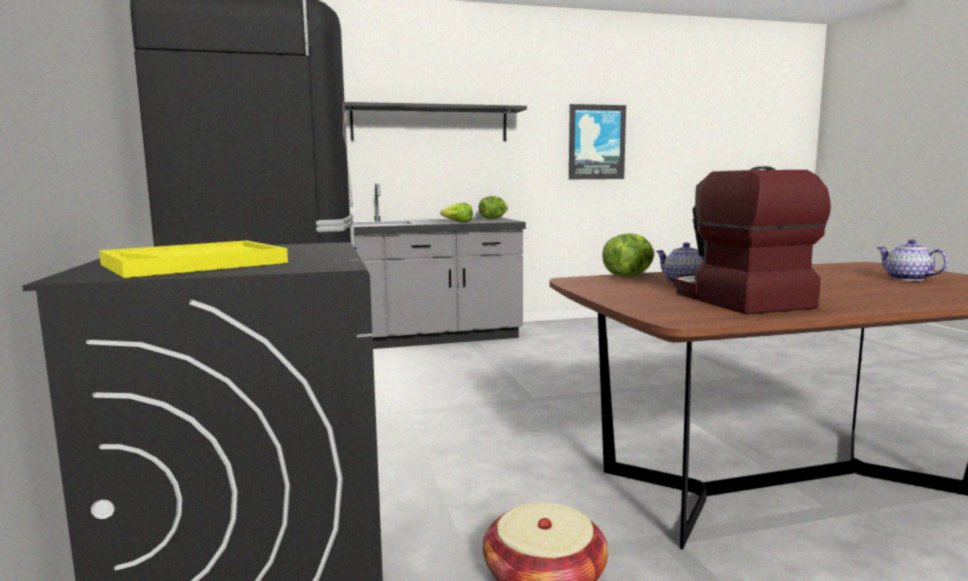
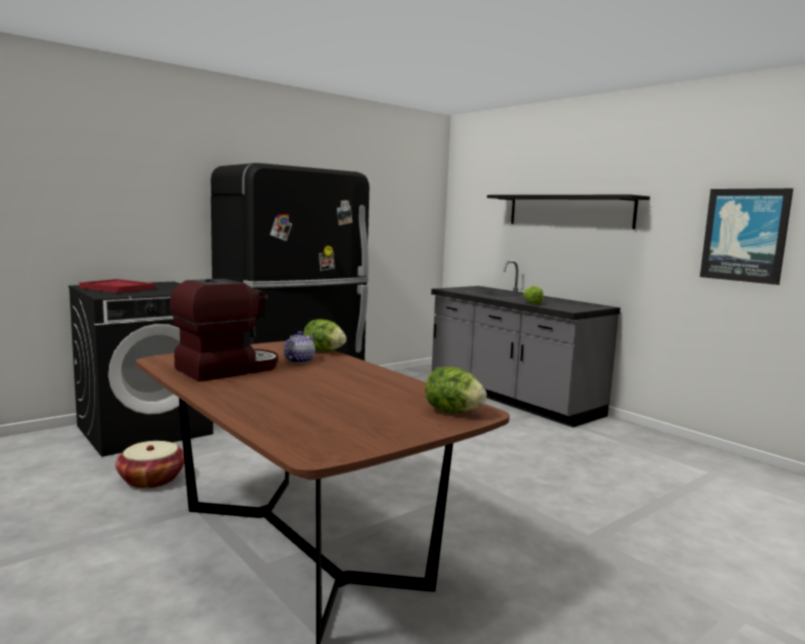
camera: 65 degrees right, 0 degrees up
yellow tray [99,241,288,278] -> red tray [79,279,155,293]
lettuce [479,196,508,219] -> lettuce moved to [425,367,487,413]
teapot [877,240,948,281] -> none

